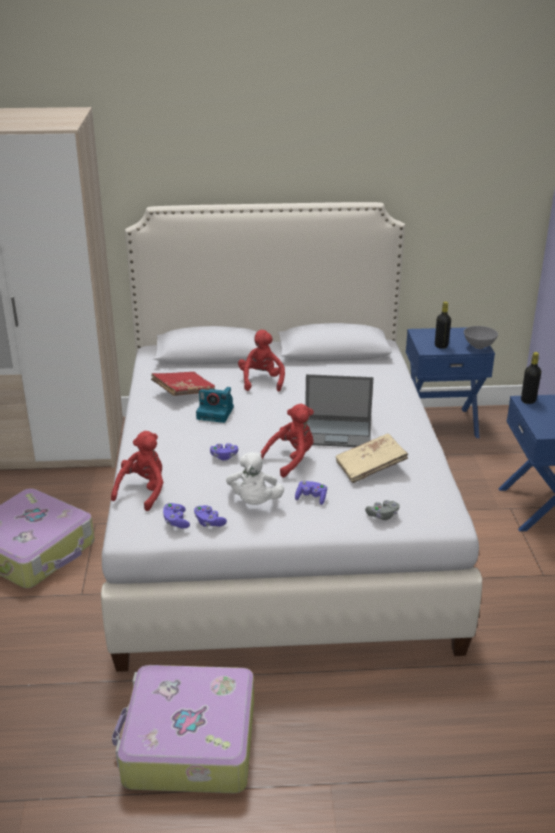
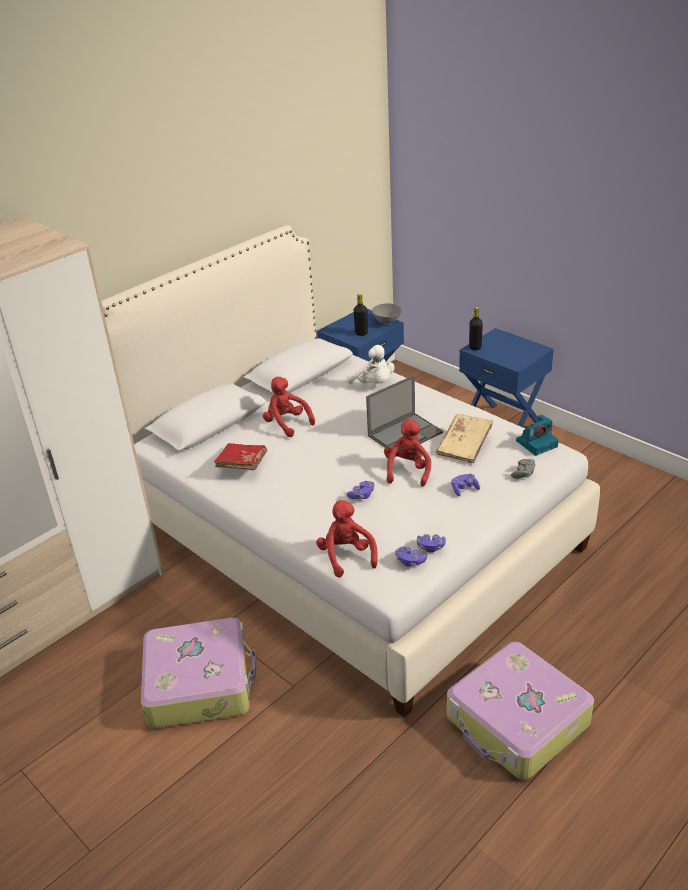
camera: 40 degrees left, 5 degrees up
camera [196,387,234,423] -> camera moved to [516,415,559,456]
white plush toy [226,452,284,505] -> white plush toy moved to [347,345,394,384]

